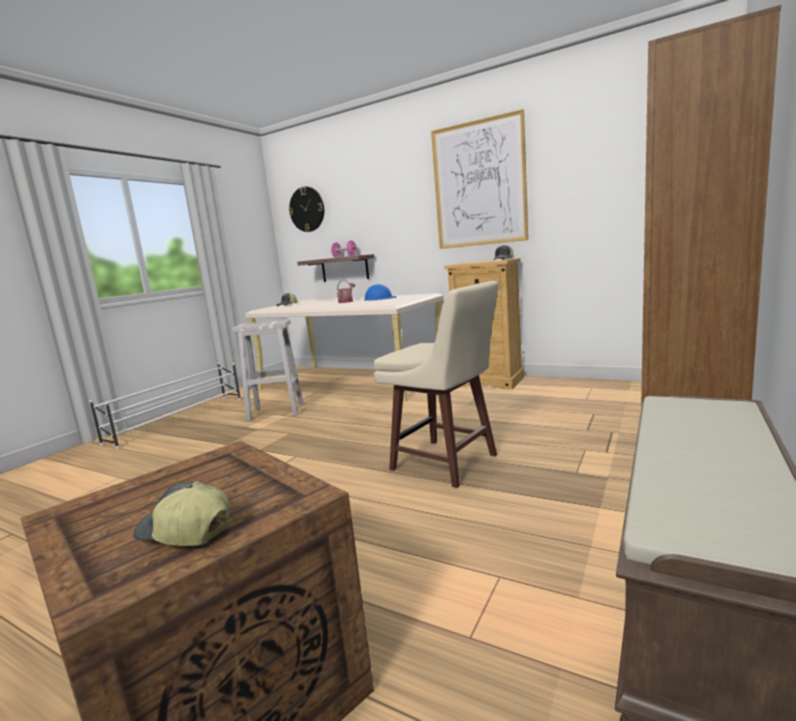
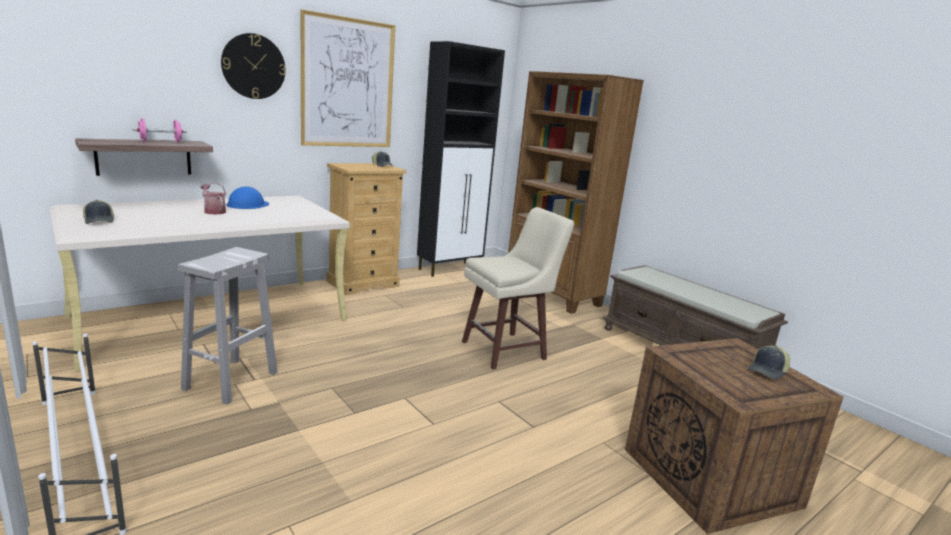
camera: 70 degrees left, 5 degrees up
wall clock [289,187,324,232] -> wall clock moved to [221,33,286,99]
none -> black cabinet [417,41,505,277]

